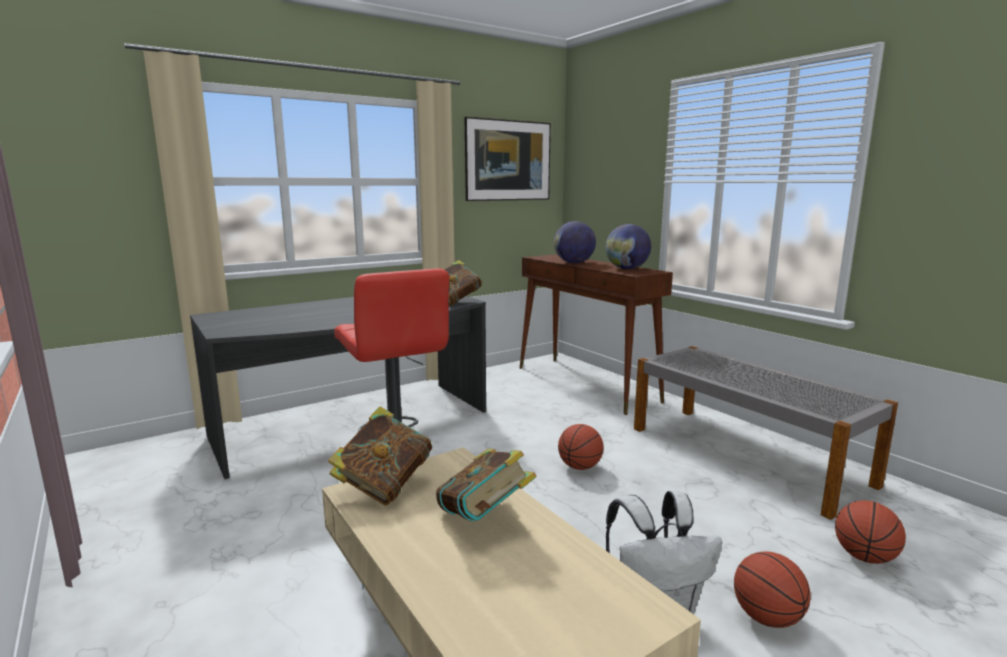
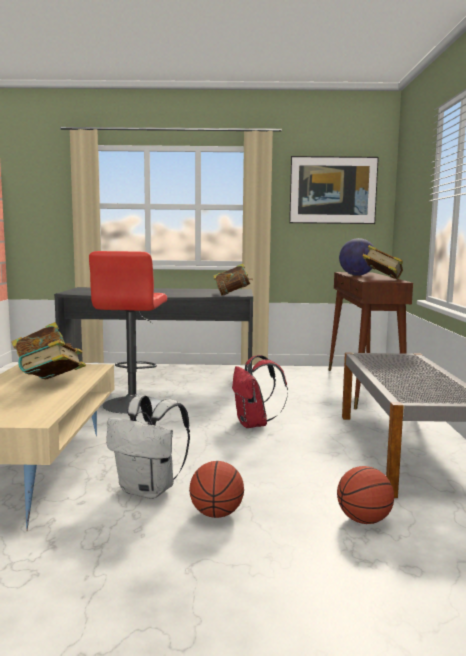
camera: 35 degrees right, 5 degrees down
basketball [558,424,603,470] -> red backpack [232,355,288,428]
globe [606,224,651,269] -> book [362,245,403,279]

